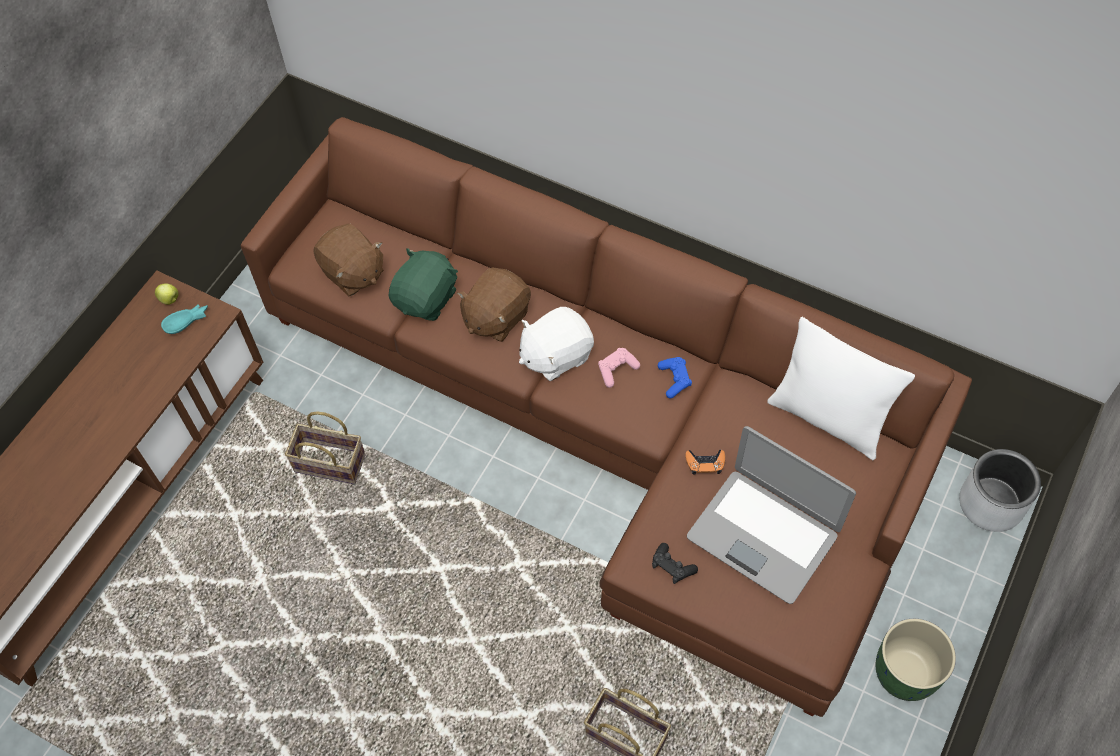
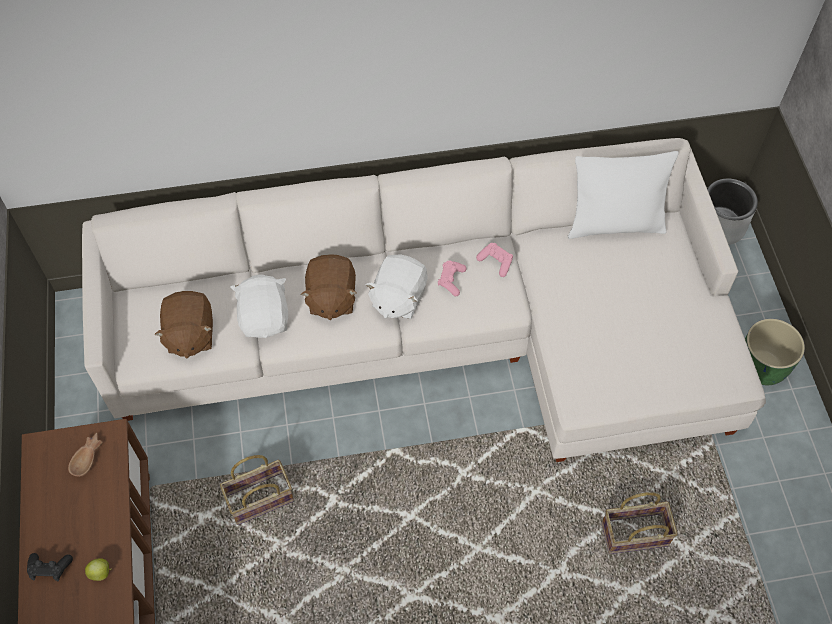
camera: 40 degrees left, 0 degrees up
apple [155,283,178,305] -> apple moved to [85,558,112,581]
turquoise bowl [161,305,208,334] -> brown bowl [68,433,103,477]
brown sofa [241,117,972,717] -> white sofa [82,138,766,462]
brown plush toy [313,224,384,296] -> brown plush toy turned 75 degrees clockwise [154,291,213,358]
green plush toy [389,248,458,321] -> white plush toy [230,275,288,338]
black game controller [652,543,698,584] -> black game controller moved to [27,553,73,581]
blue game controller [658,357,692,399] -> pink game controller [476,243,513,277]
orange game controller [685,449,725,475] -> none
laptop [687,426,856,604] -> none

